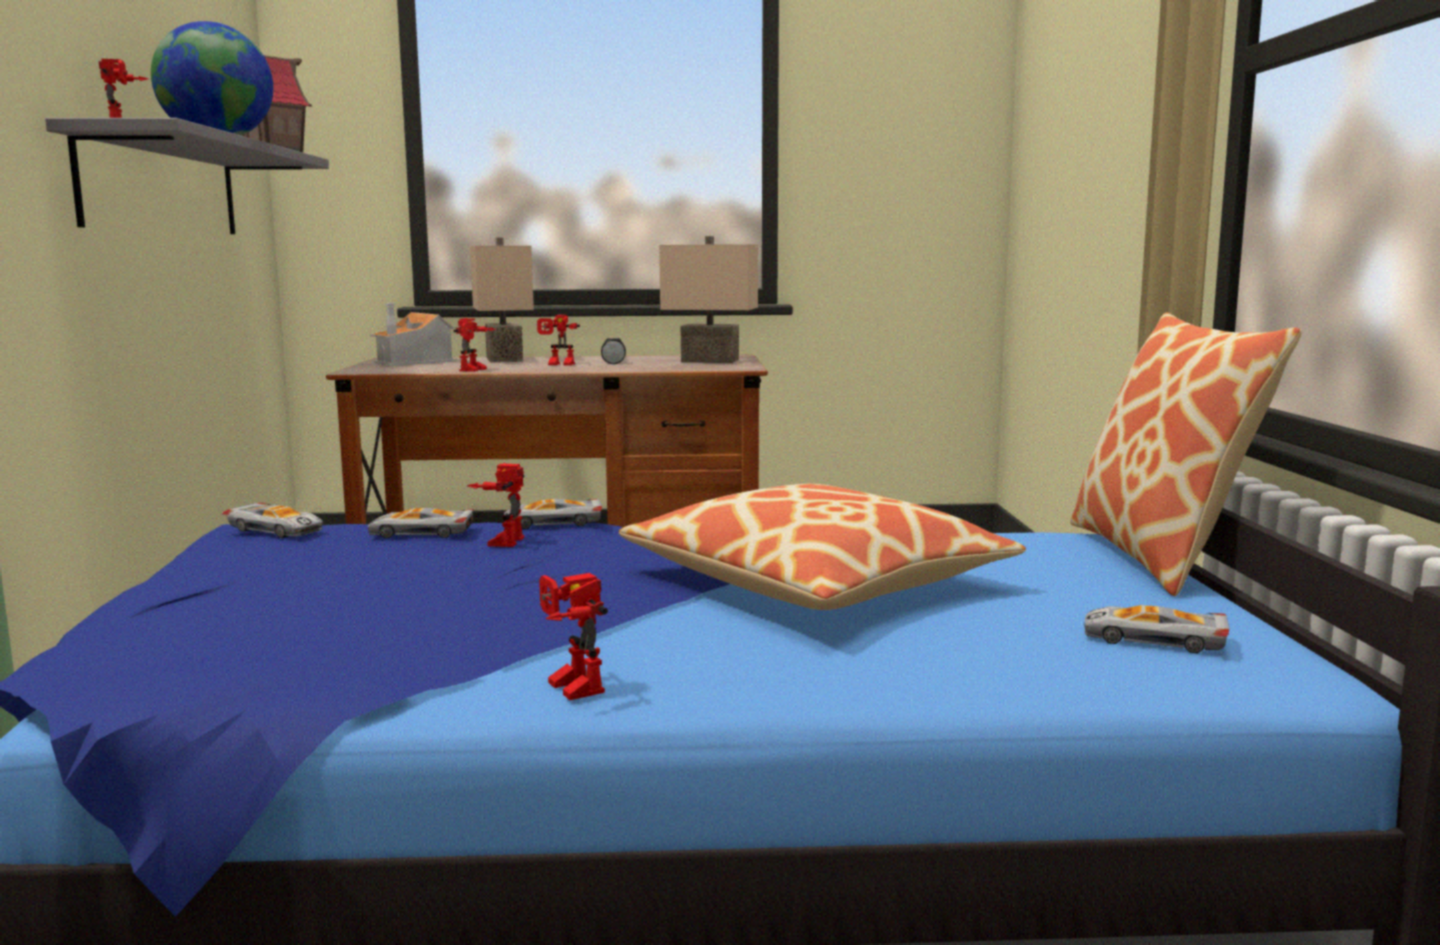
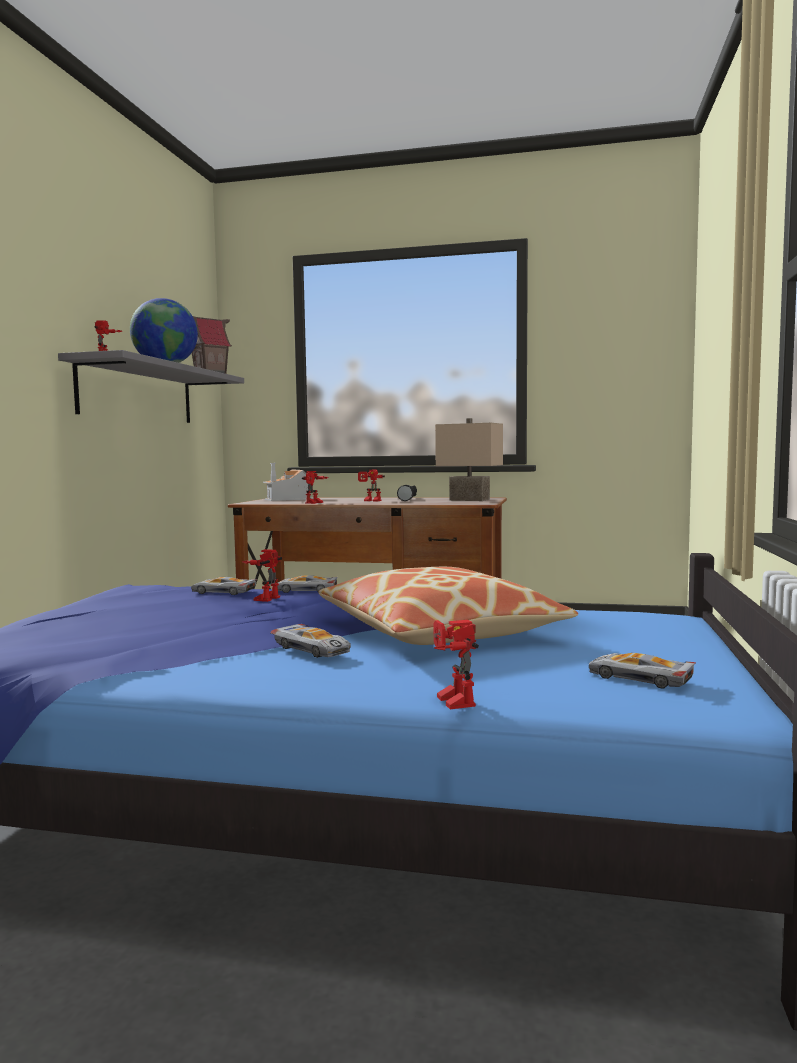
camera: 15 degrees right, 5 degrees down
toy car [222,503,323,538] -> toy car moved to [270,624,351,658]
beige table lamp [470,237,534,363] -> none
toy robot [539,573,608,700] -> toy robot moved to [434,620,479,709]
pillow [1070,312,1302,596] -> none

